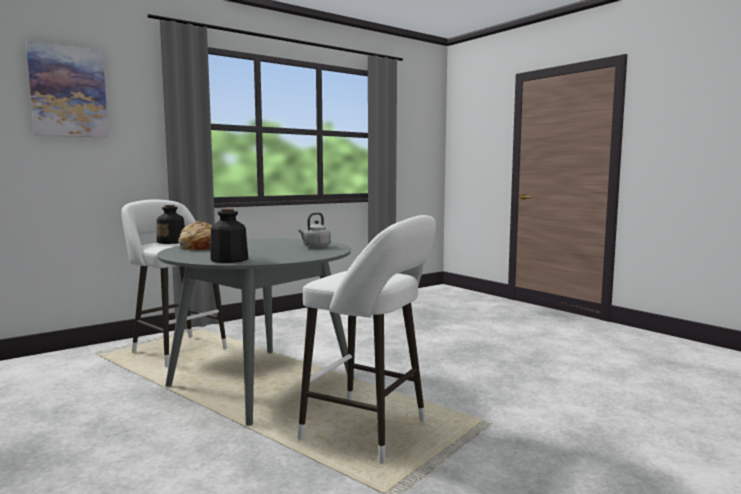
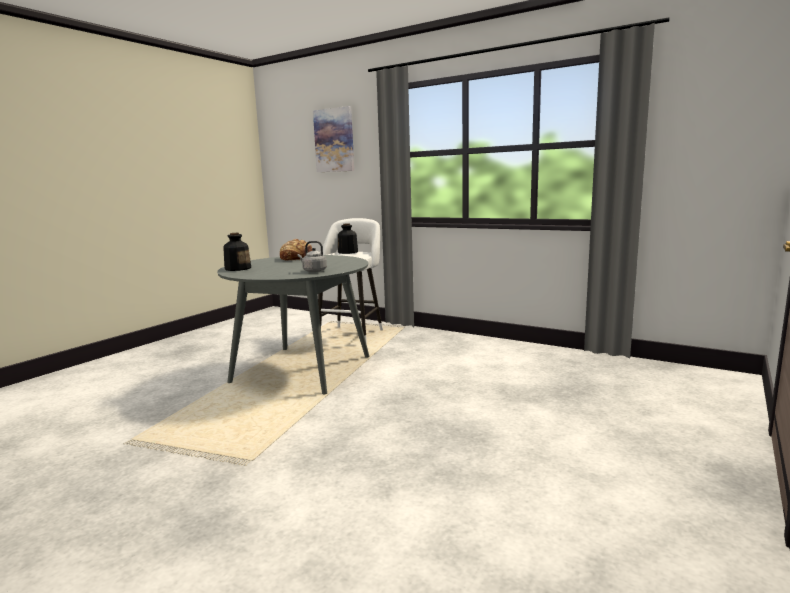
camera: 70 degrees right, 5 degrees up
white stool [298,215,436,464] -> none

